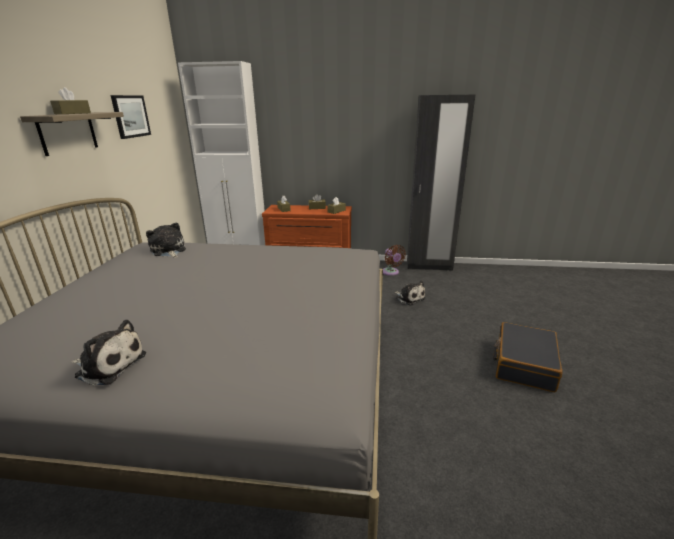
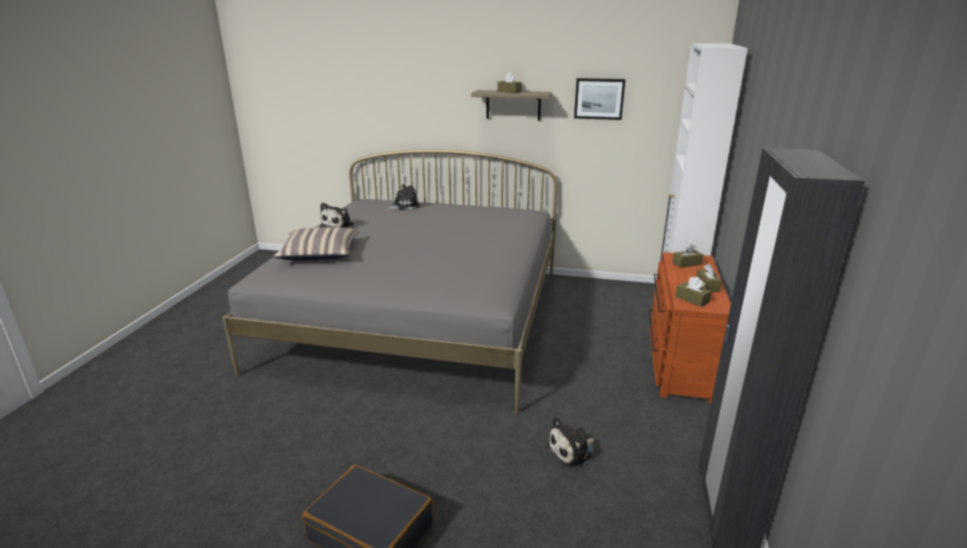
camera: 95 degrees right, 0 degrees up
plush toy [146,223,186,258] -> plush toy moved to [386,184,420,210]
brown fan [383,245,406,276] -> none
none -> pillow [273,227,359,260]

